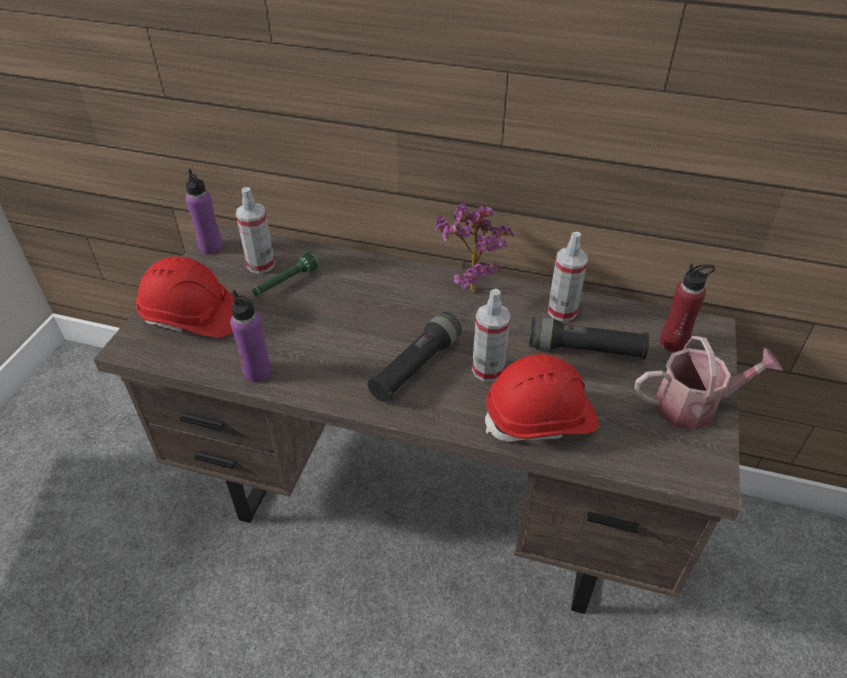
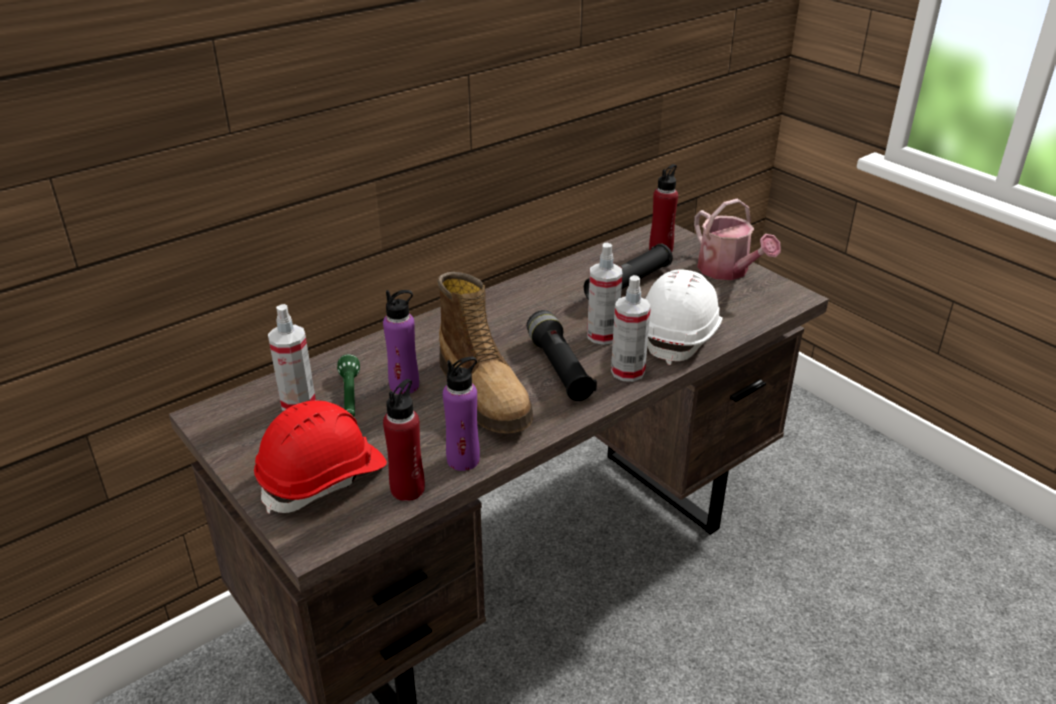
camera: 55 degrees left, 10 degrees down
purple bottle [186,169,223,255] -> purple bottle moved to [383,290,419,394]
potted plant [435,202,514,293] -> none
red hard hat [485,354,598,442] -> white hard hat [645,269,723,365]
spray bottle [548,232,588,322] -> spray bottle moved to [611,275,651,382]
watering can [634,336,783,431] -> watering can turned 120 degrees clockwise [694,199,781,280]
none -> red bottle [383,379,425,501]
none -> boot [437,272,533,433]

